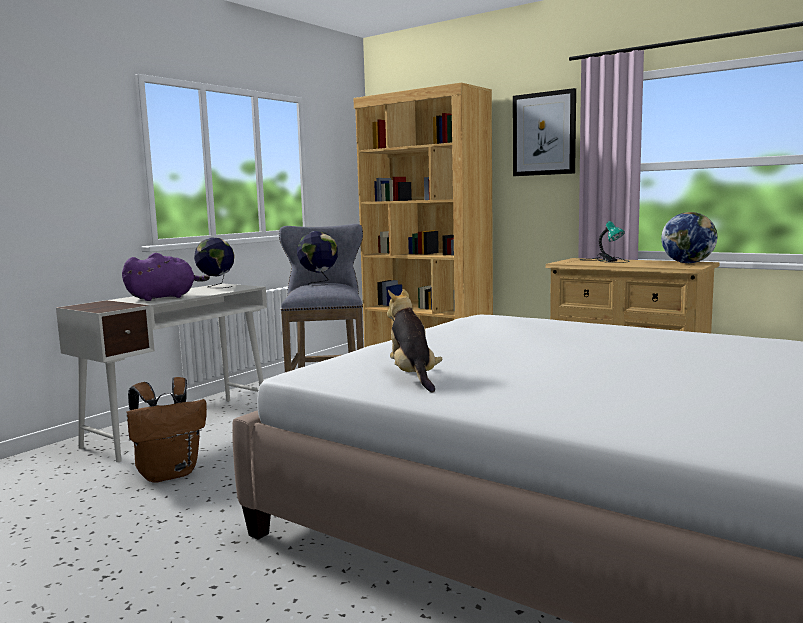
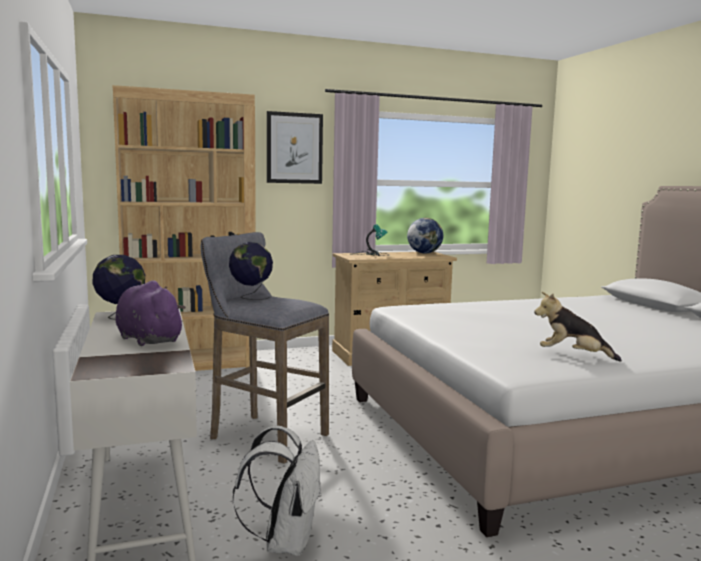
camera: 55 degrees left, 0 degrees up
purple plush toy [122,253,210,301] -> purple plush toy turned 45 degrees counterclockwise [116,280,186,346]
brown backpack [127,377,207,483] -> white backpack [233,425,322,556]

